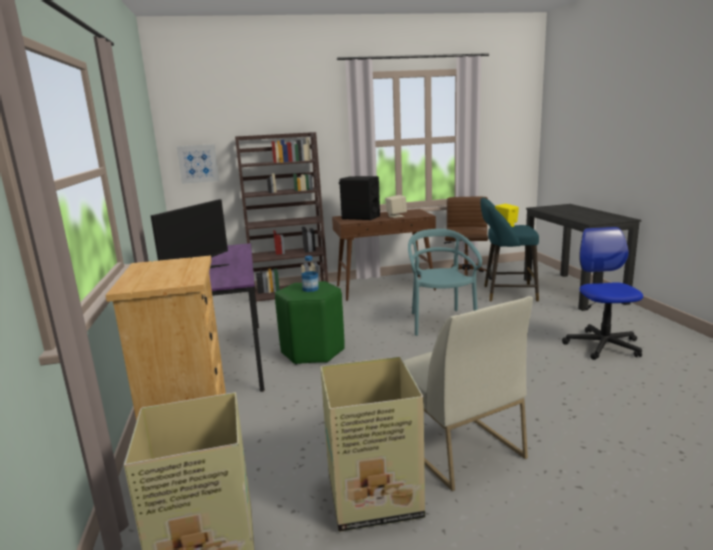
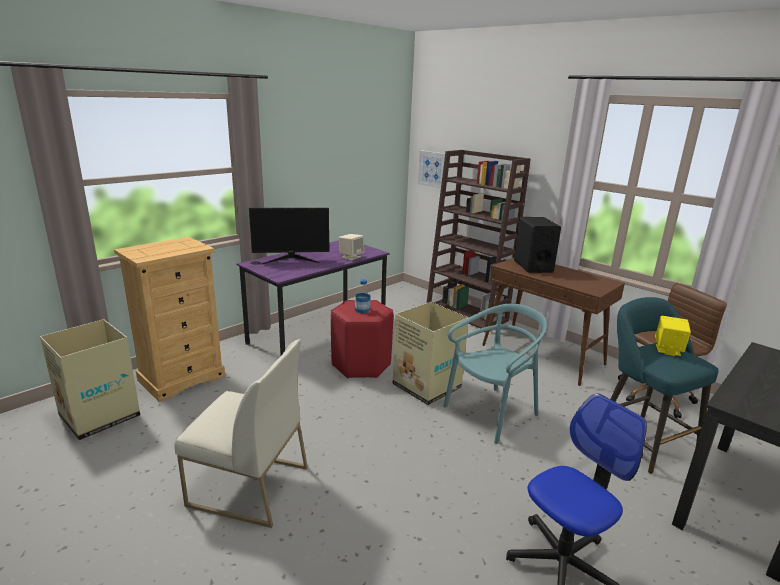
camera: 55 degrees right, 5 degrees up
green stool [275,281,345,365] -> red stool [331,300,393,378]
cardboard box [320,356,425,532] -> cardboard box moved to [393,302,469,405]
beige speaker [385,195,407,218] -> beige speaker moved to [339,234,364,260]
white chair [403,296,533,491] -> white chair turned 105 degrees counterclockwise [174,339,308,528]

